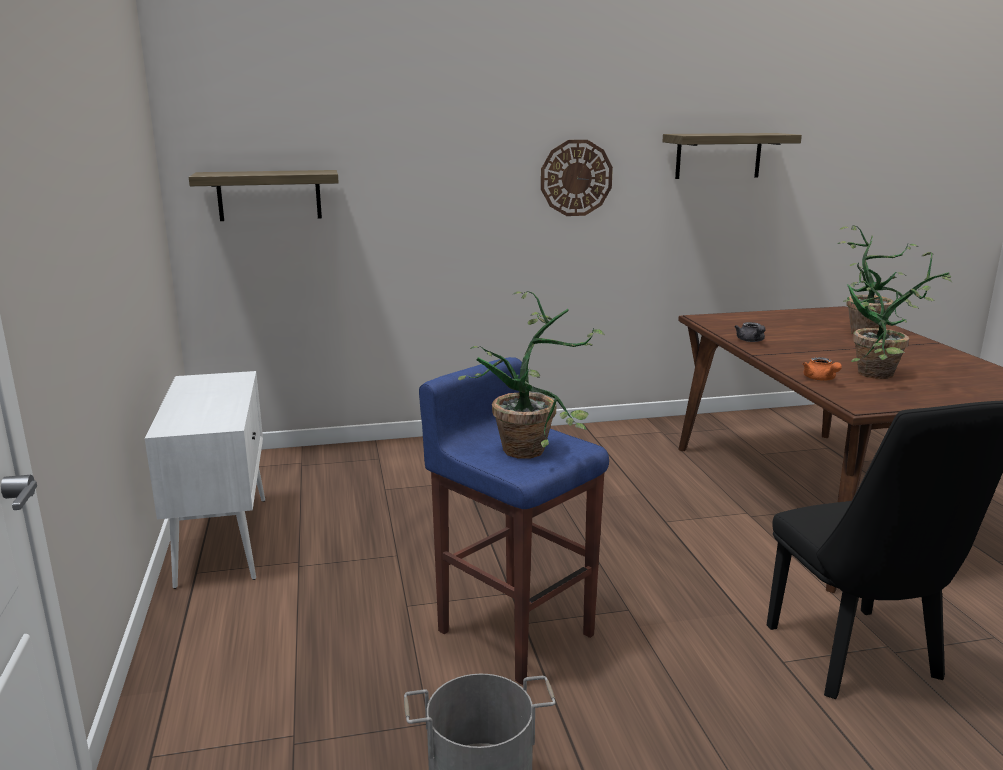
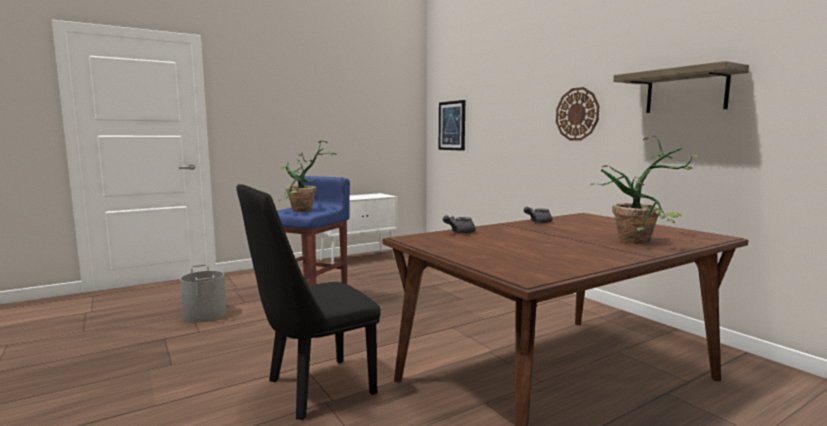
camera: 70 degrees right, 10 degrees down
shelf [189,170,339,221] -> picture [439,100,465,151]
orange teapot [803,357,842,381] -> grey teapot [443,215,476,234]
potted plant [843,252,952,379] -> none

